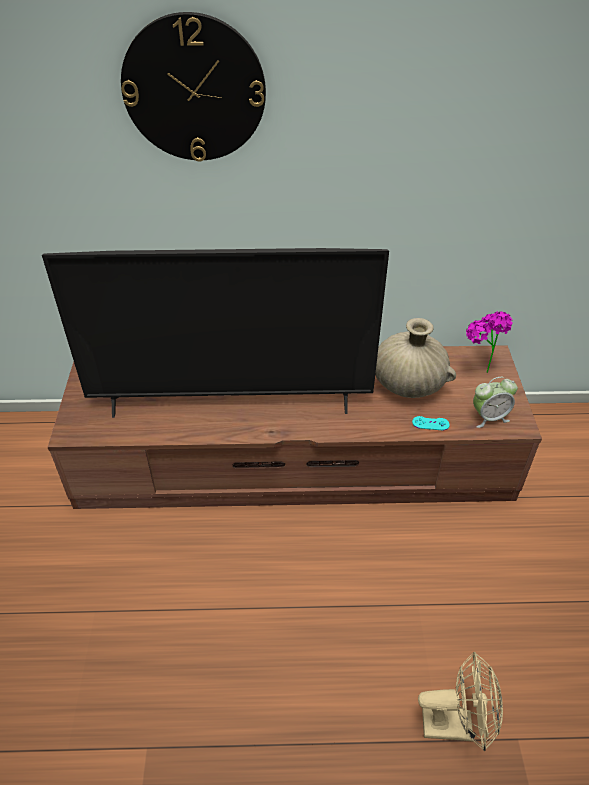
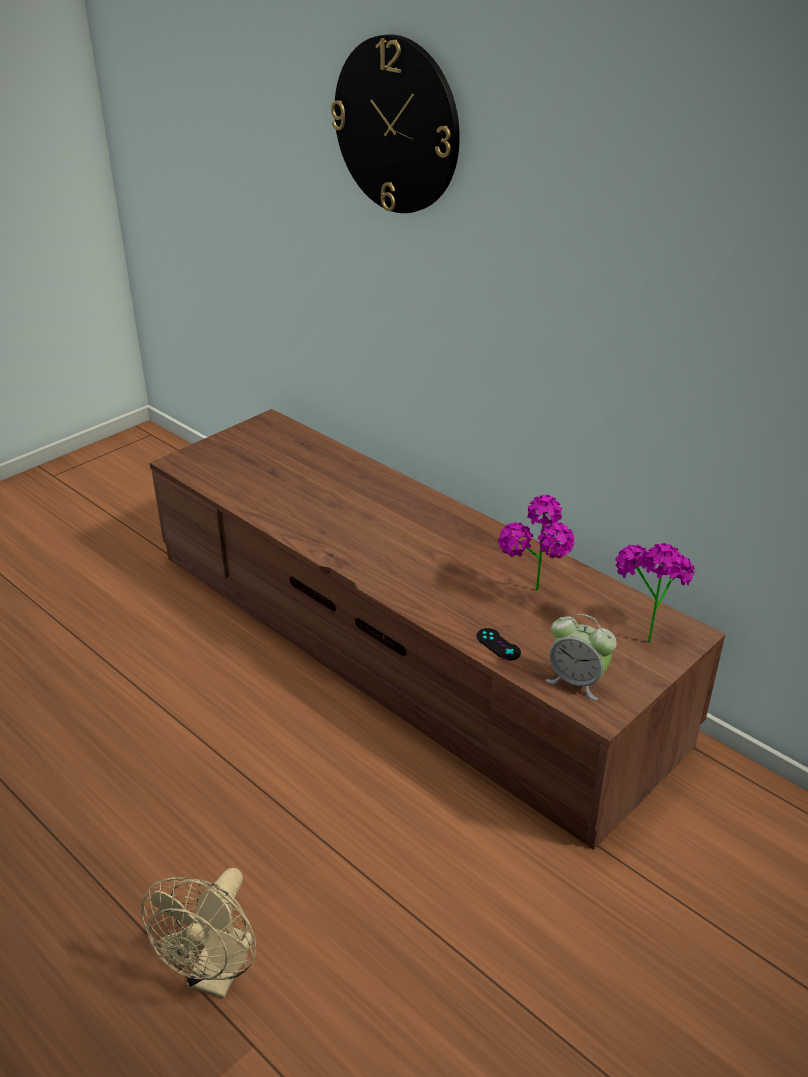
camera: 45 degrees right, 10 degrees down
television [42,248,389,418] -> none
beige vase [375,318,456,398] -> potted plant [498,495,575,590]
turquoise game controller [412,416,450,430] -> black game controller [476,628,521,661]
beige fan [418,652,503,751] -> beige fan turned 60 degrees clockwise [141,868,256,999]

